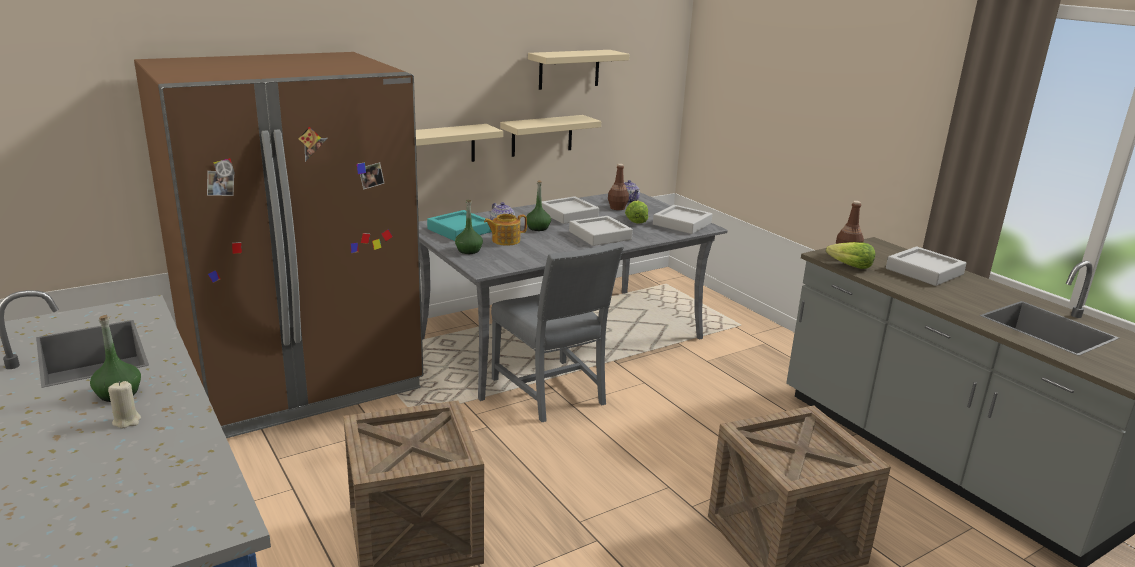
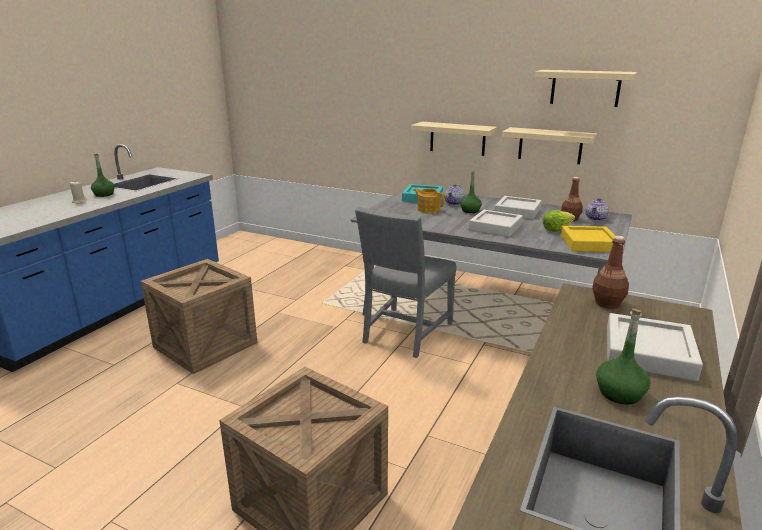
camera: 60 degrees right, 0 degrees up
brown fridge [134,52,423,438] -> none
green bottle [455,200,483,254] -> green bottle moved to [596,309,650,405]
grey tray [653,205,712,234] -> yellow tray [561,226,615,252]
lettuce [826,242,875,269] -> none

